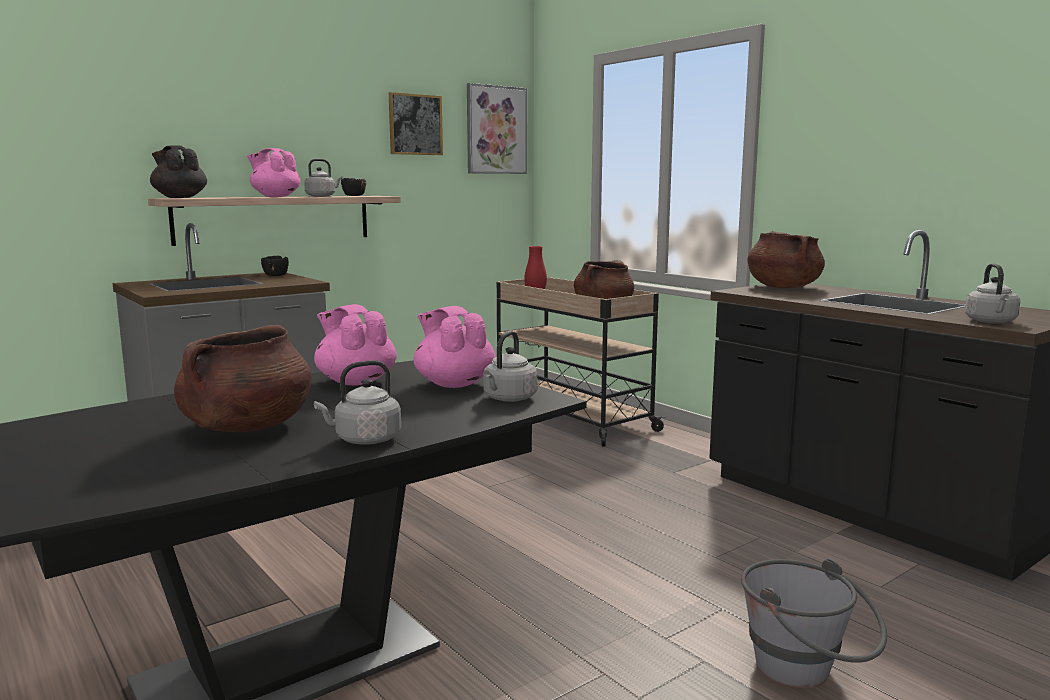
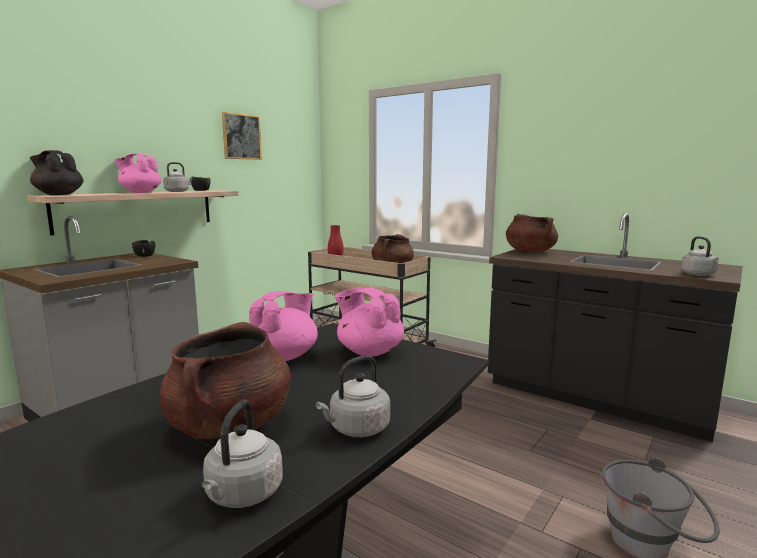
camera: 15 degrees left, 0 degrees up
pink teapot [314,304,397,385] -> pink teapot turned 90 degrees clockwise [249,291,318,361]
picture [467,83,527,174] -> none
grey kettle [483,331,538,402] -> grey kettle moved to [202,400,283,508]

